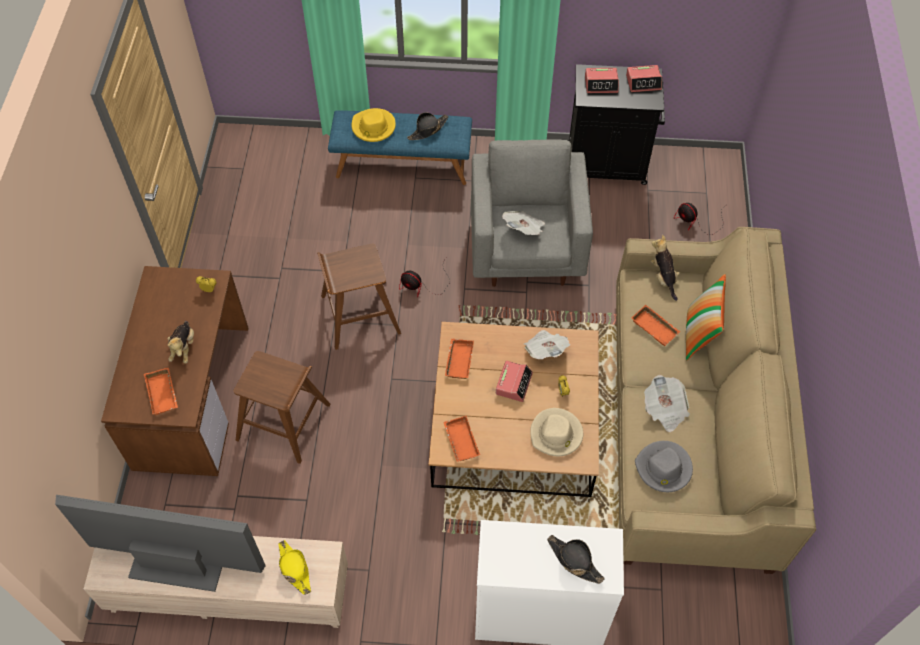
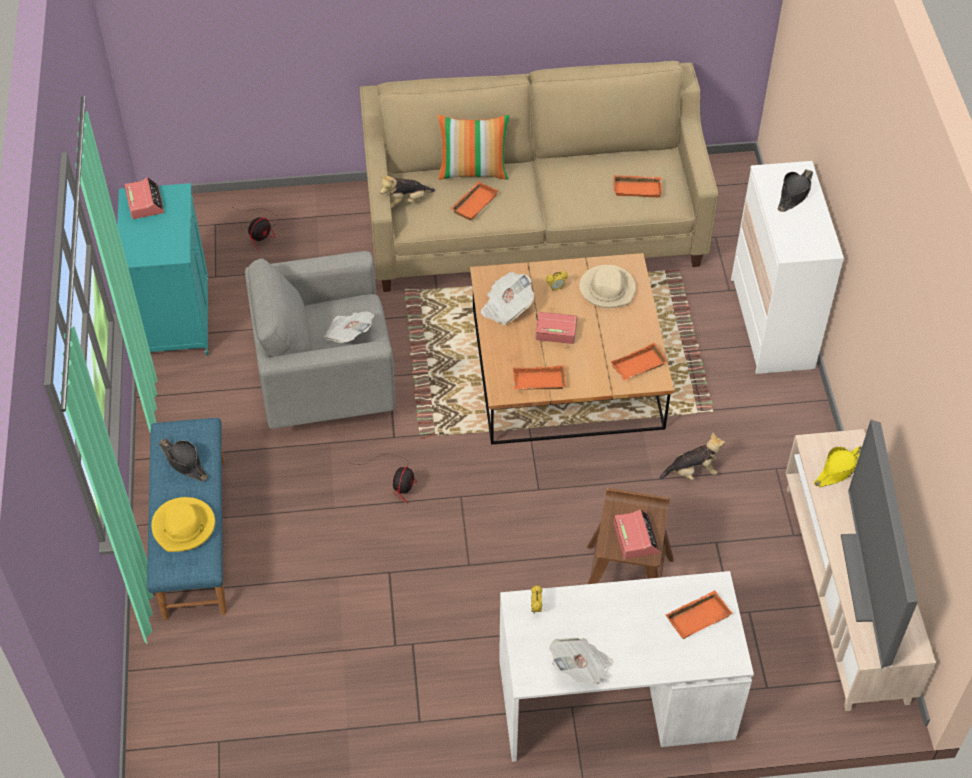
camera: 100 degrees left, 5 degrees down
brown desk [101,266,248,476] -> white desk [499,571,754,762]
plush toy [168,321,194,364] -> plush toy moved to [659,432,725,480]
brown stool [317,244,401,350] -> none
black cabinet [568,64,665,185] -> turquoise cabinet [117,183,209,355]
alarm clock [585,68,619,93] -> alarm clock moved to [614,509,660,559]
grey hat [635,441,693,492] -> orange tray [613,175,662,198]
newspaper [644,375,690,432] -> newspaper moved to [549,638,613,684]

